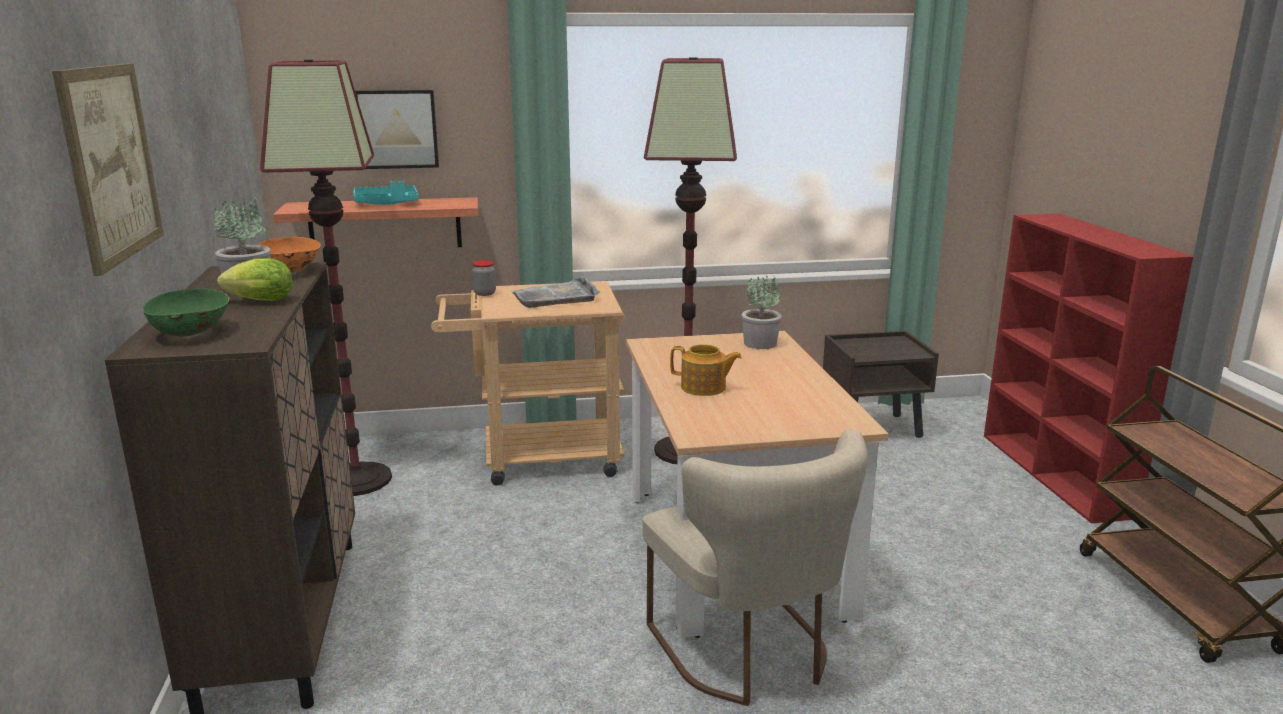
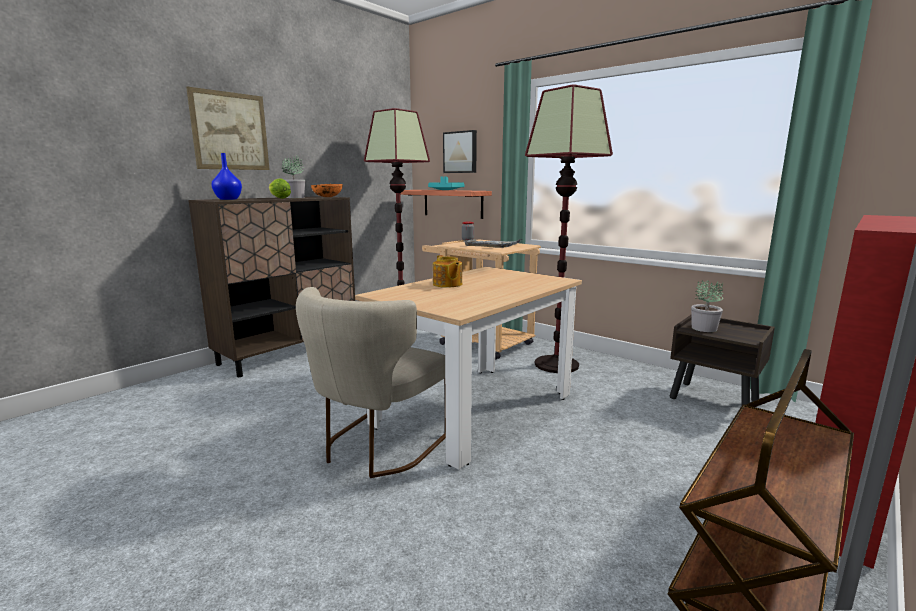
camera: 50 degrees right, 5 degrees down
green bowl [143,289,229,336] -> blue vase [211,153,242,200]
potted plant [741,275,782,349] -> potted plant moved to [691,280,723,332]

